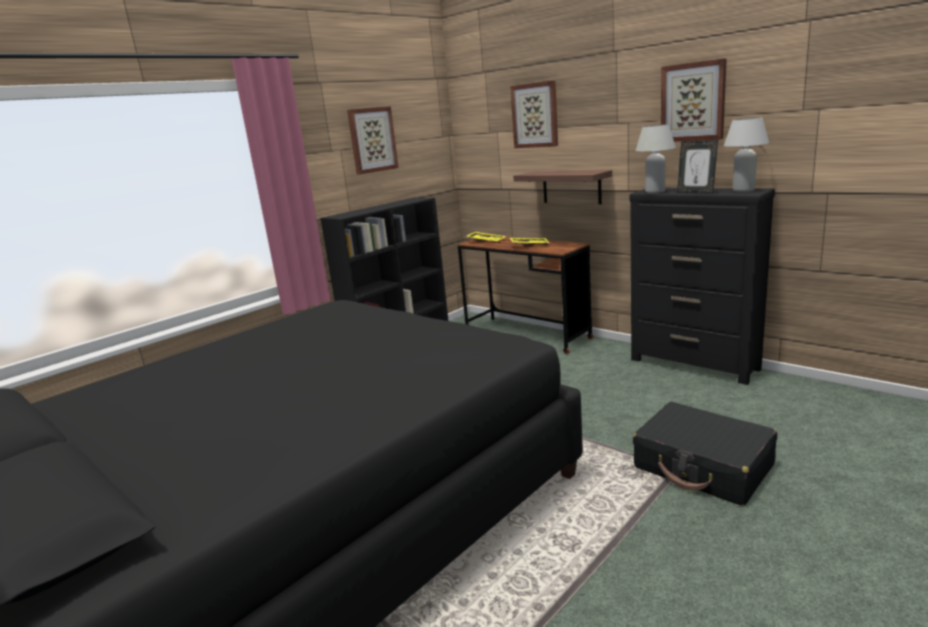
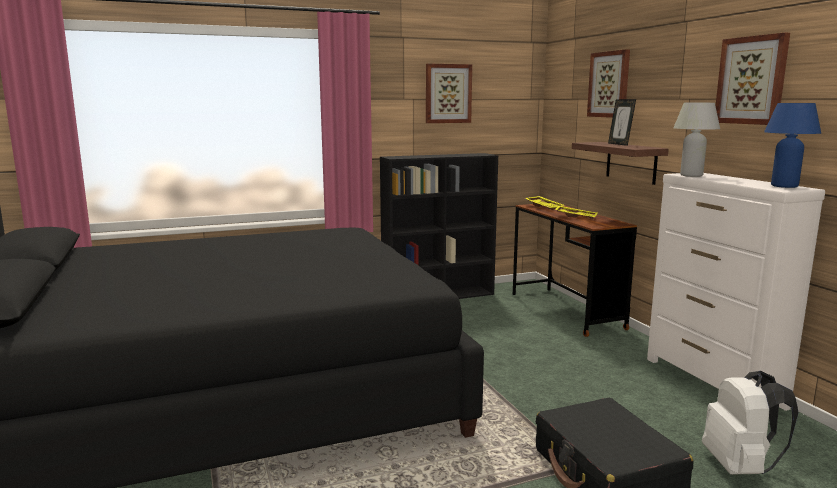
camera: 25 degrees right, 5 degrees down
black dresser [630,188,775,385] -> white dresser [647,173,825,411]
picture frame [677,140,718,194] -> picture frame moved to [608,99,636,146]
white table lamp [724,118,769,192] -> blue table lamp [764,103,821,188]
none -> white backpack [702,371,798,475]

